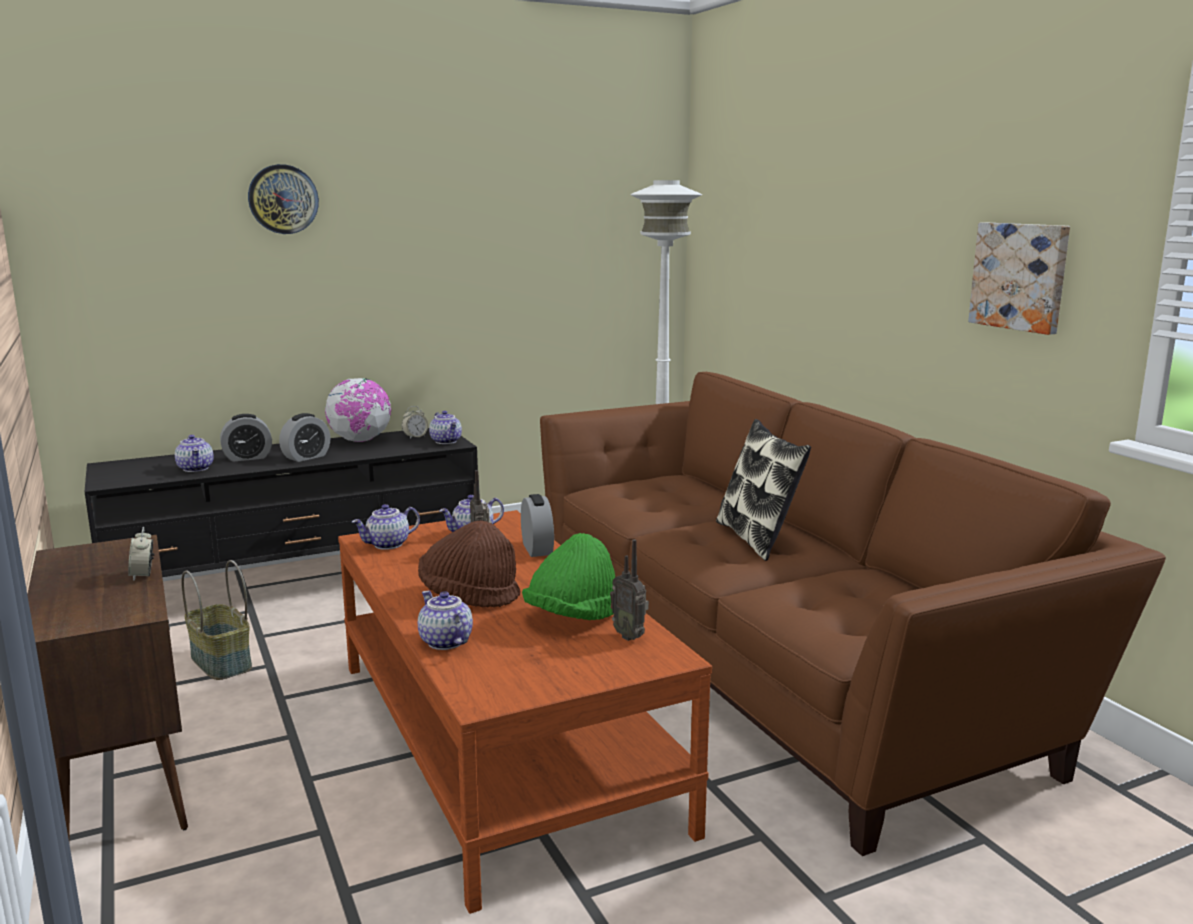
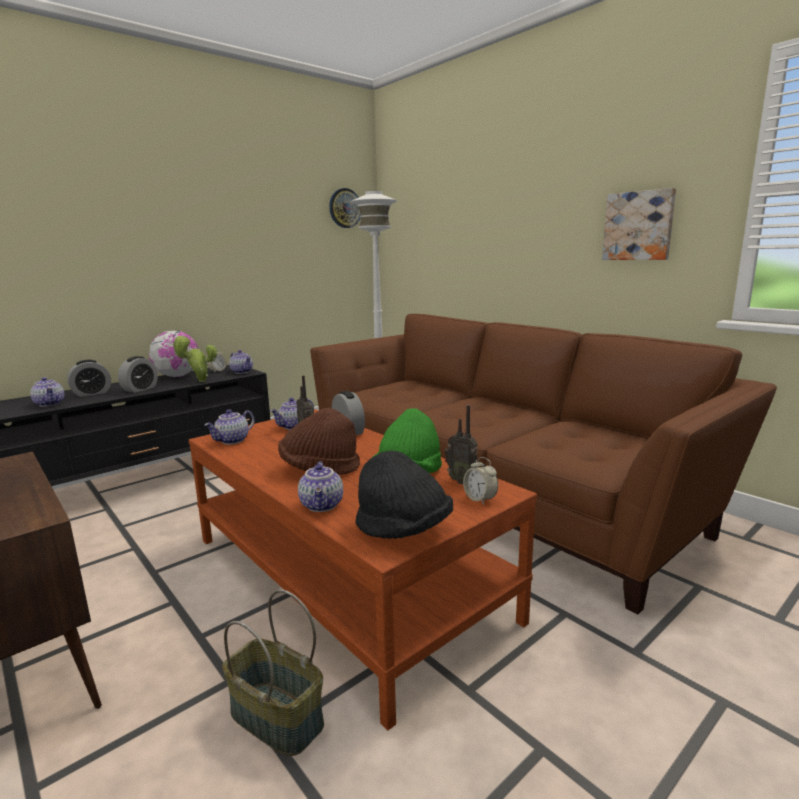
camera: 15 degrees left, 0 degrees up
alarm clock [128,527,154,581] -> alarm clock moved to [463,457,498,505]
basket [181,560,252,680] -> basket moved to [222,590,324,756]
wall clock [248,164,319,234] -> wall clock moved to [329,188,361,228]
teapot [418,591,473,650] -> teapot turned 135 degrees counterclockwise [298,461,343,512]
pillow [716,419,811,561] -> none
none -> potted plant [172,335,217,382]
none -> black hat [355,451,453,539]

